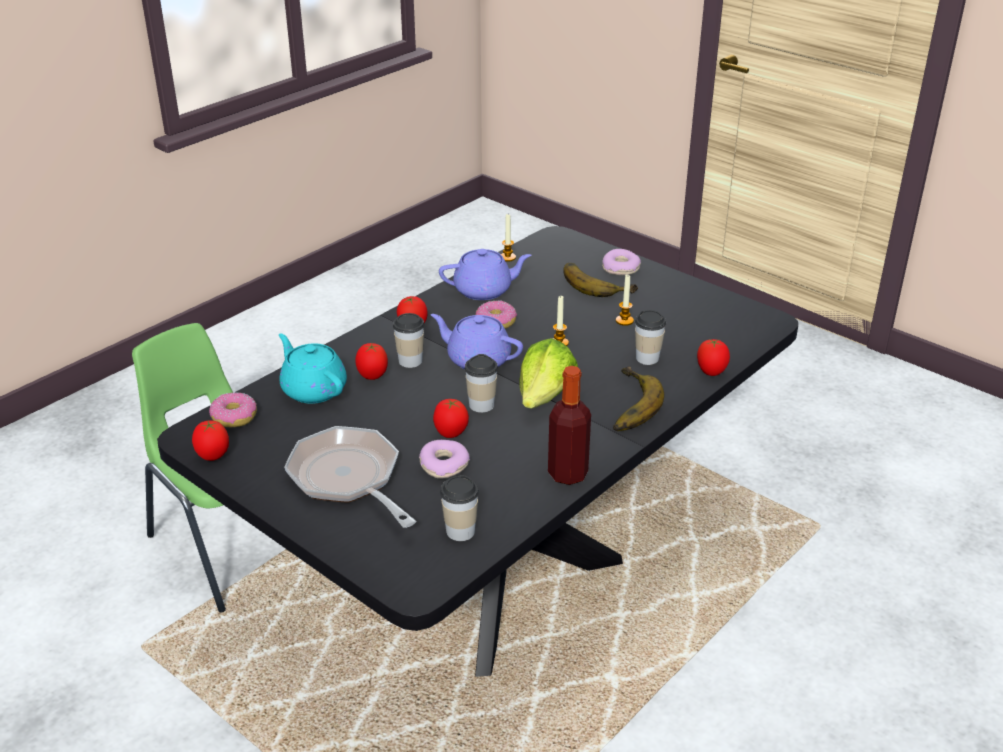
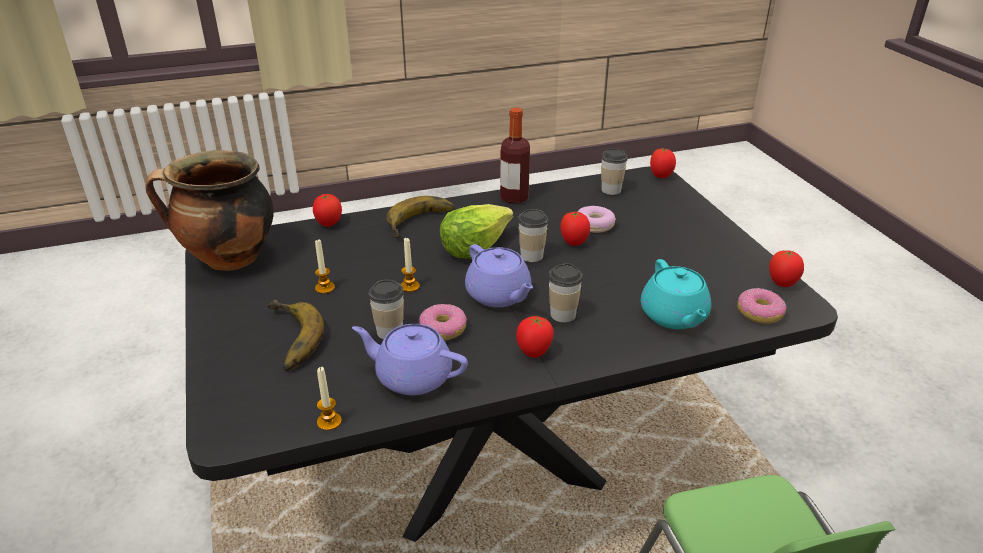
camera: 150 degrees left, 0 degrees up
frying pan [284,426,416,528] -> none
tomato [355,343,388,380] -> tomato moved to [650,148,676,178]
donut [602,249,641,276] -> none
cup [635,310,666,365] -> cup moved to [369,280,404,339]
none -> cooking pot [146,150,273,270]

